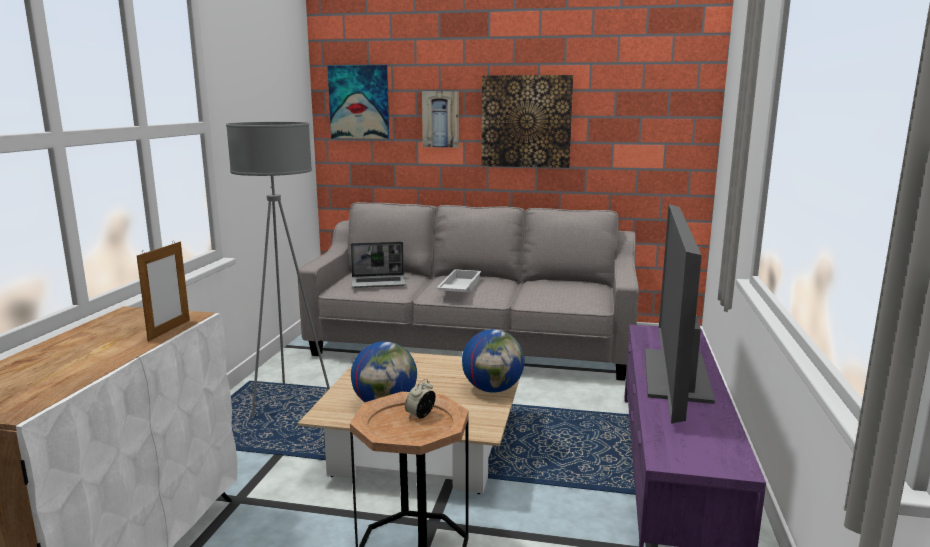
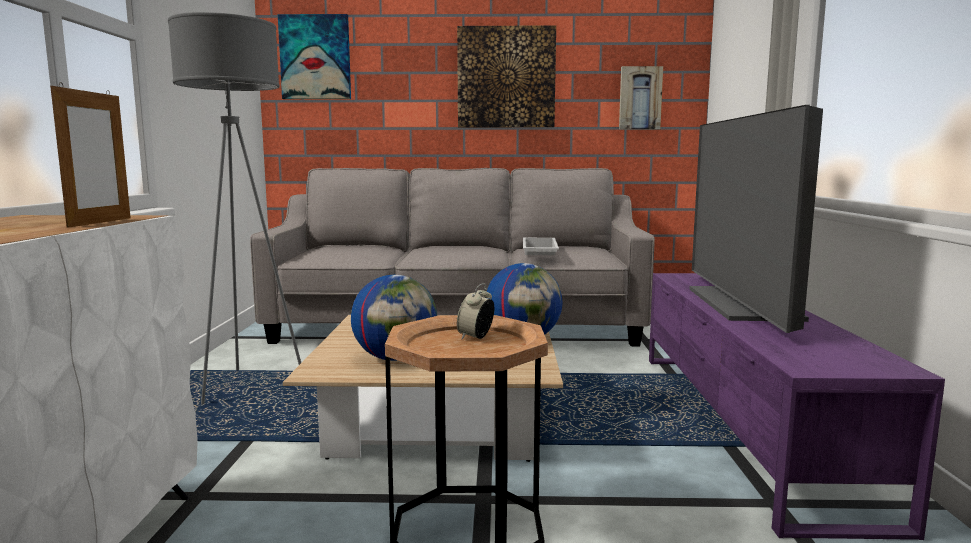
camera: 10 degrees left, 5 degrees down
laptop [351,242,406,288] -> none
picture [422,92,459,148] -> picture moved to [619,66,663,129]
white tray [436,269,481,292] -> white tray moved to [523,238,559,255]

